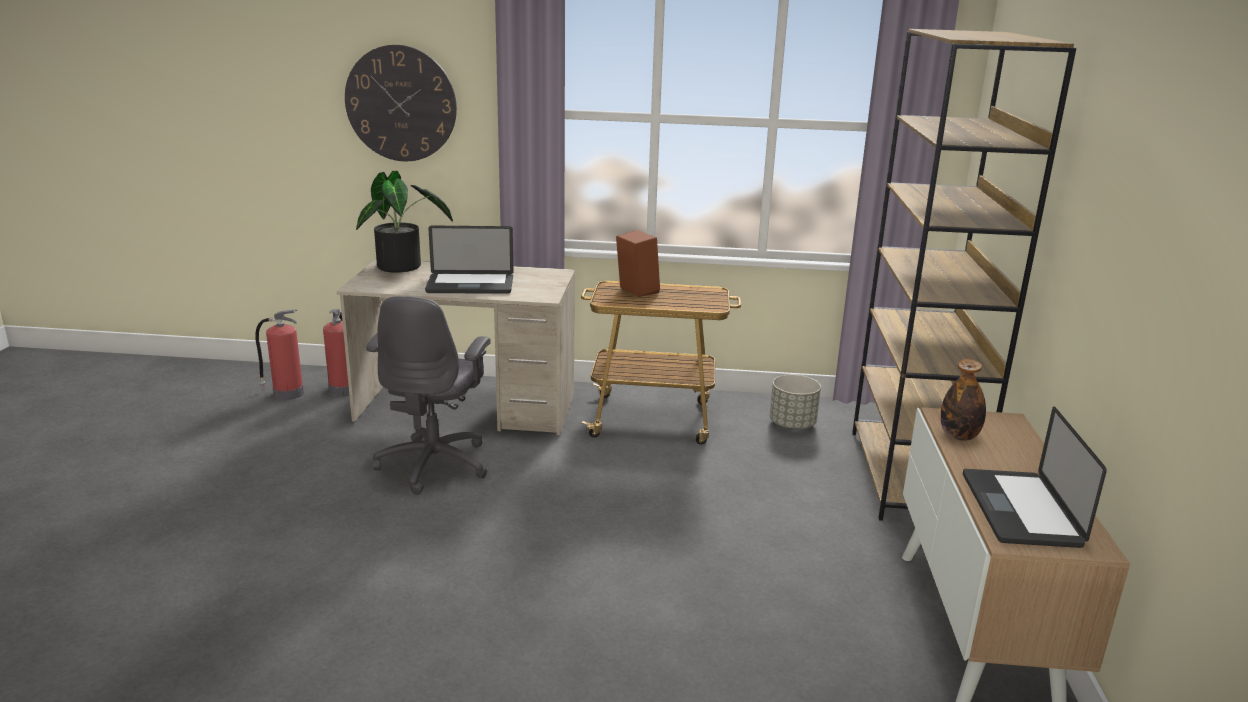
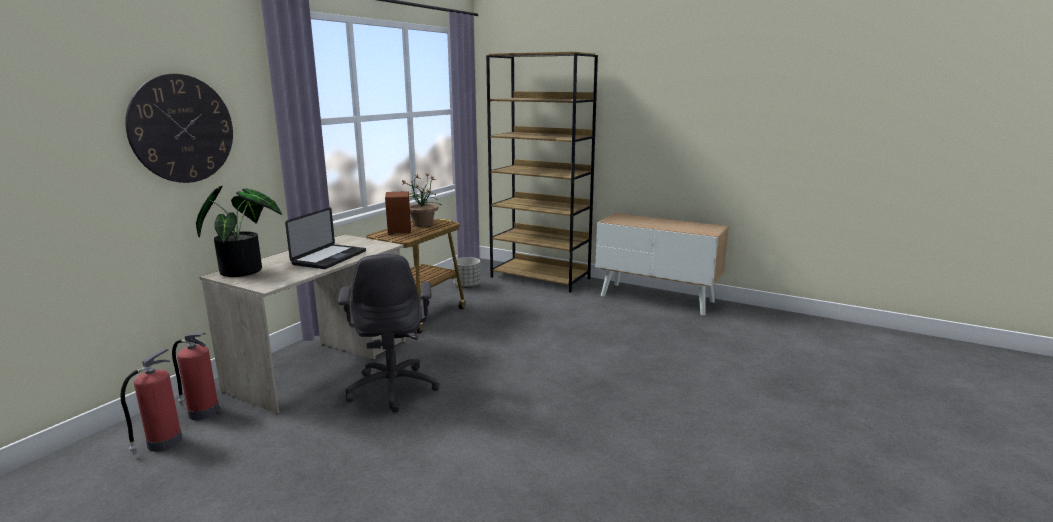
camera: 65 degrees left, 5 degrees down
grey office chair [366,296,491,495] -> grey office chair turned 45 degrees clockwise [338,254,439,413]
bottle [941,359,986,441] -> none
laptop [963,407,1107,548] -> none
none -> potted plant [402,174,442,227]

